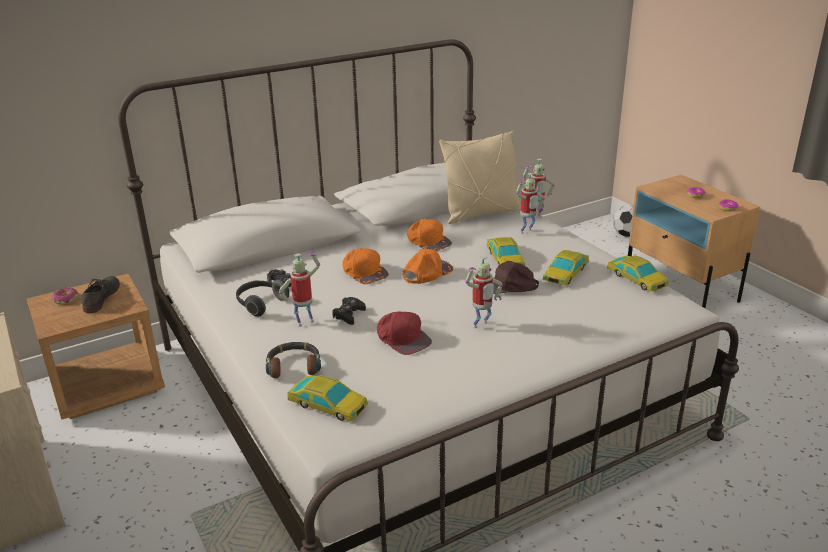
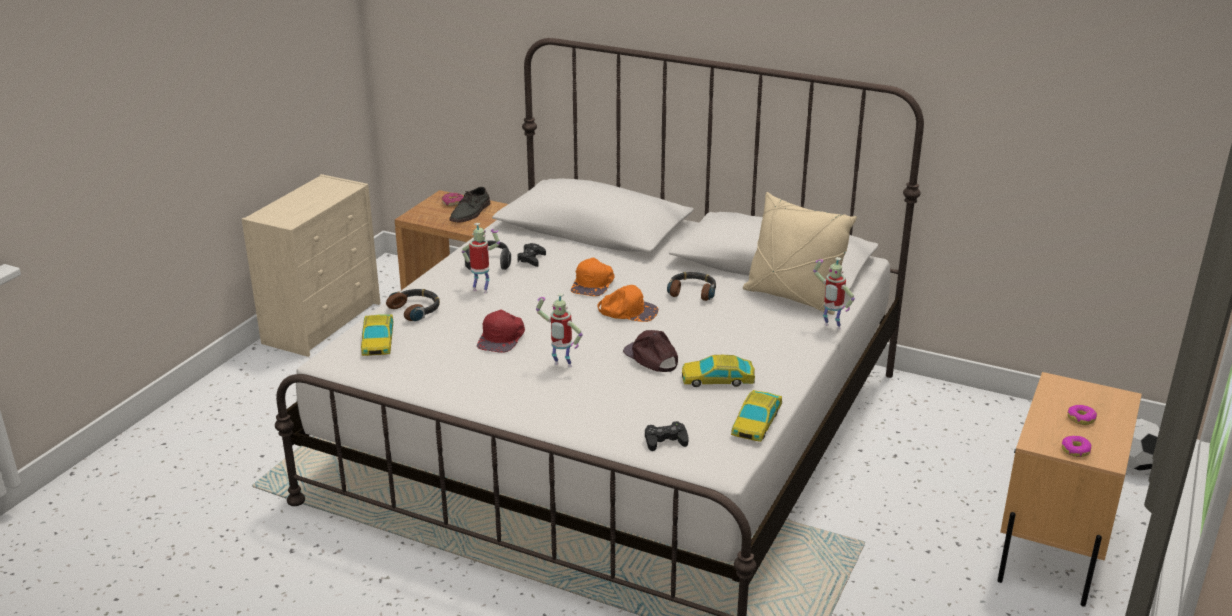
camera: 55 degrees right, 0 degrees up
grey shoe [81,276,120,313] -> grey shoe turned 150 degrees clockwise [450,187,490,222]
black game controller [332,297,366,325] -> black game controller moved to [645,421,688,451]
orange cap [407,219,452,251] -> headphones [667,272,716,301]
toy car [487,237,525,266] -> none
toy robot [516,173,545,234] -> none

